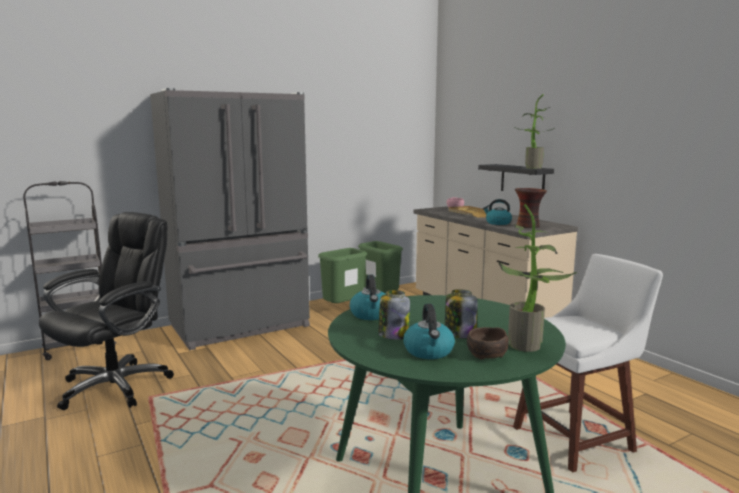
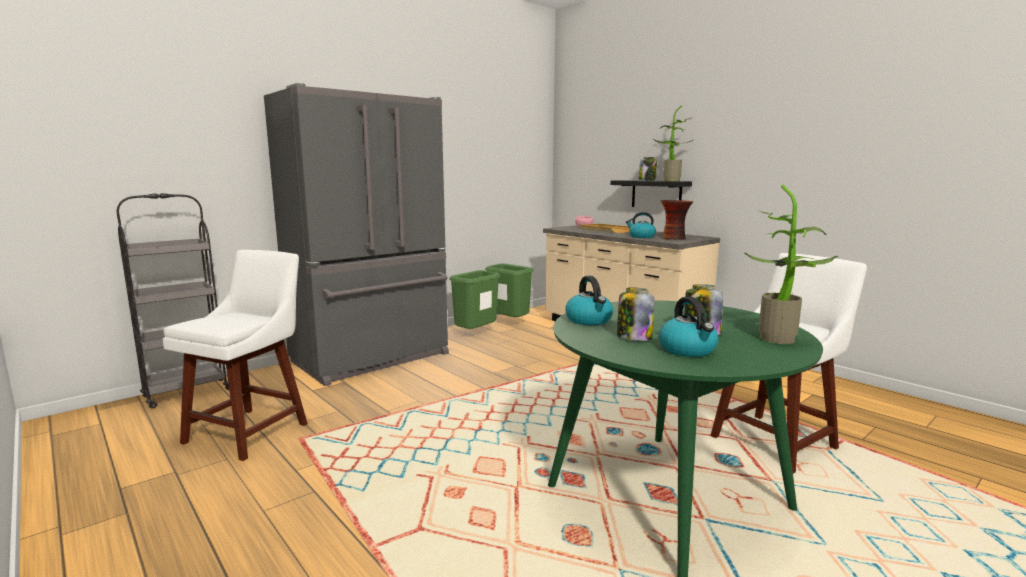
camera: 10 degrees left, 0 degrees up
black office chair [39,212,174,410] -> white stool [163,250,308,461]
brown bowl [467,327,509,359] -> none
none -> jar [639,157,657,181]

